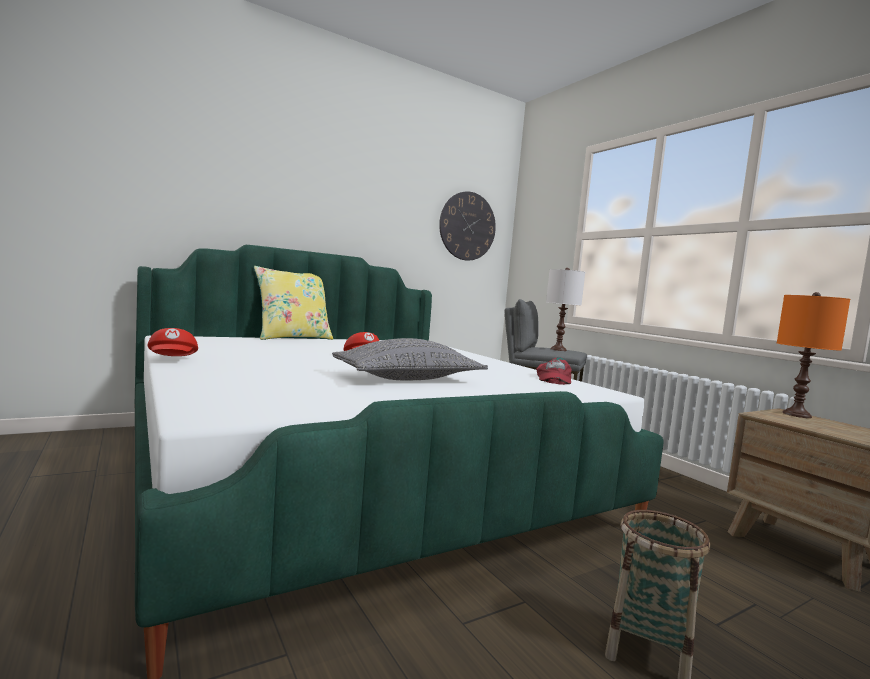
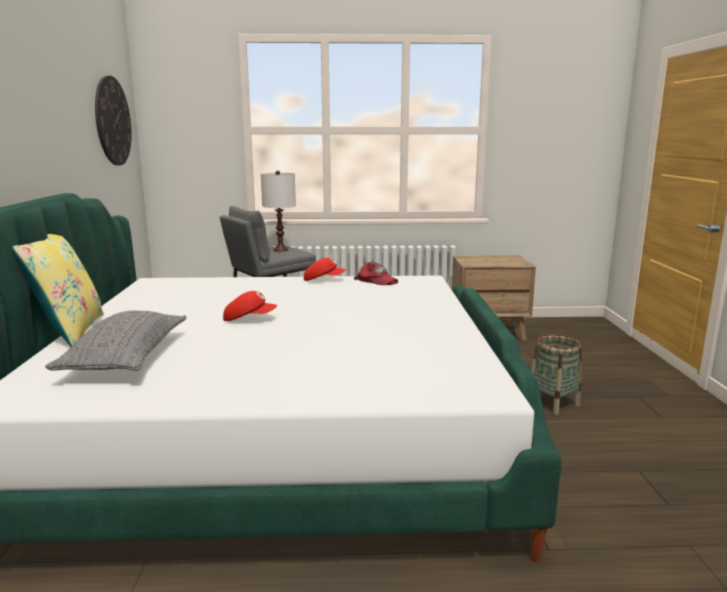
camera: 60 degrees left, 10 degrees up
red cap [147,328,198,356] -> red cap moved to [304,258,346,281]
grey pillow [332,338,488,380] -> grey pillow moved to [45,311,186,371]
orange table lamp [777,292,850,418] -> none

